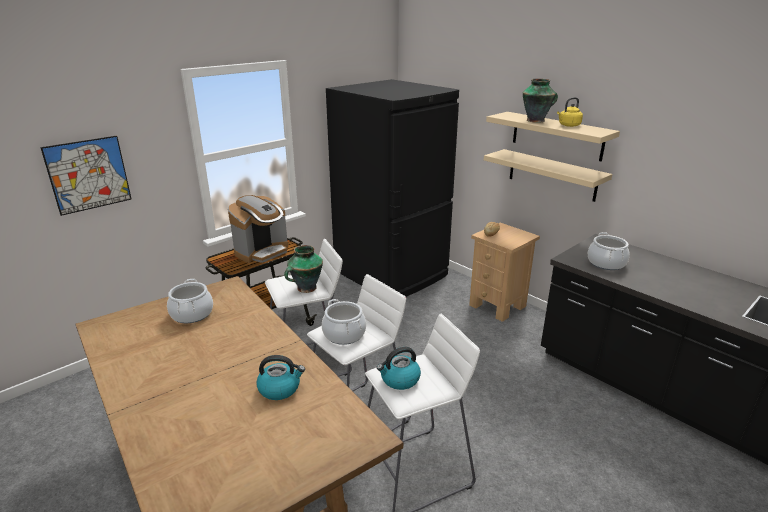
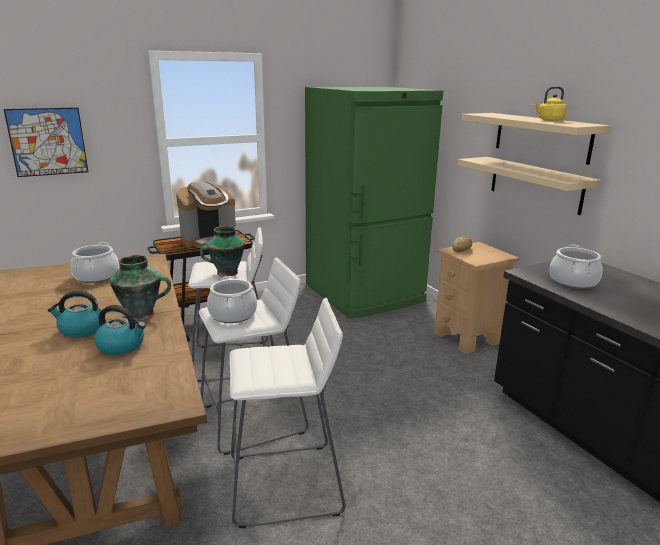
camera: 15 degrees right, 5 degrees down
black fridge [326,79,459,297] -> green fridge [305,87,443,318]
kettle [377,347,421,390] -> kettle moved to [48,291,102,338]
vase [523,79,558,123] -> vase moved to [110,255,171,321]

